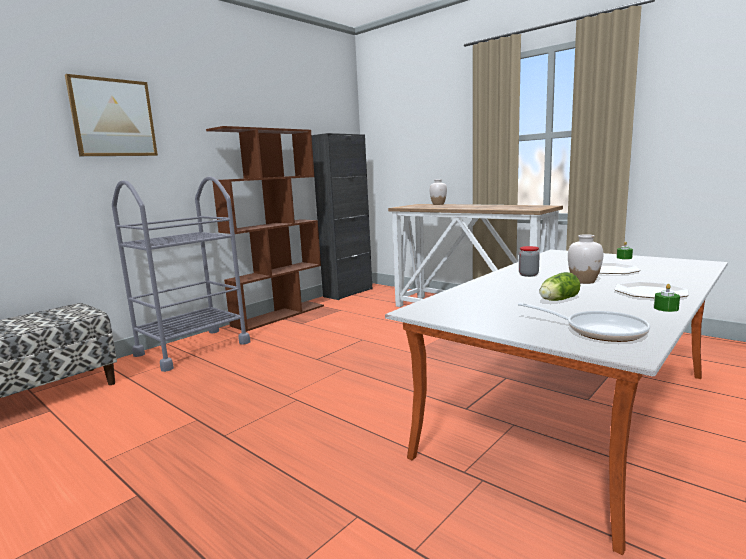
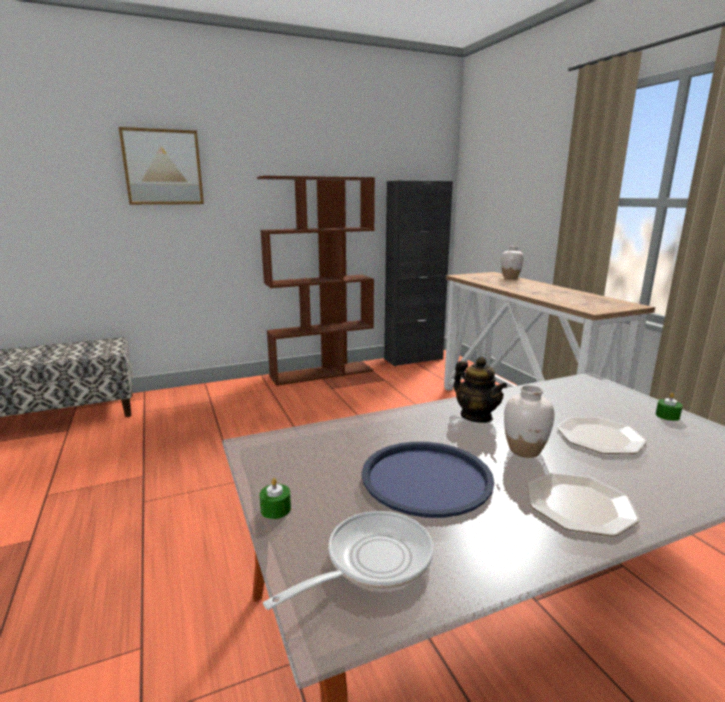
camera: 25 degrees right, 5 degrees up
grey cart [112,176,250,372] -> none
frying pan [518,303,650,342] -> frying pan turned 105 degrees counterclockwise [263,511,434,610]
jar [519,246,540,277] -> teapot [453,357,507,423]
lettuce [539,272,580,301] -> blue tray [362,442,494,518]
green candle [654,284,680,312] -> green candle moved to [260,478,291,519]

